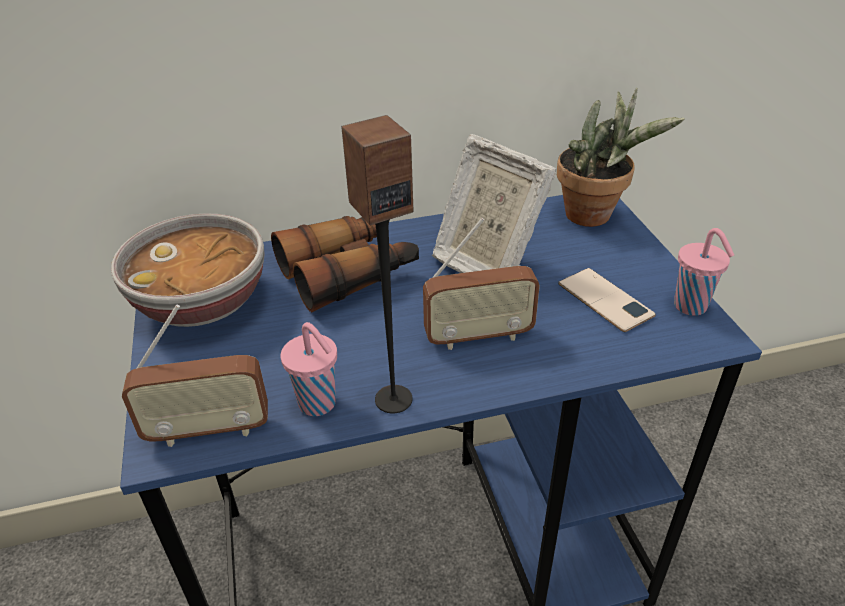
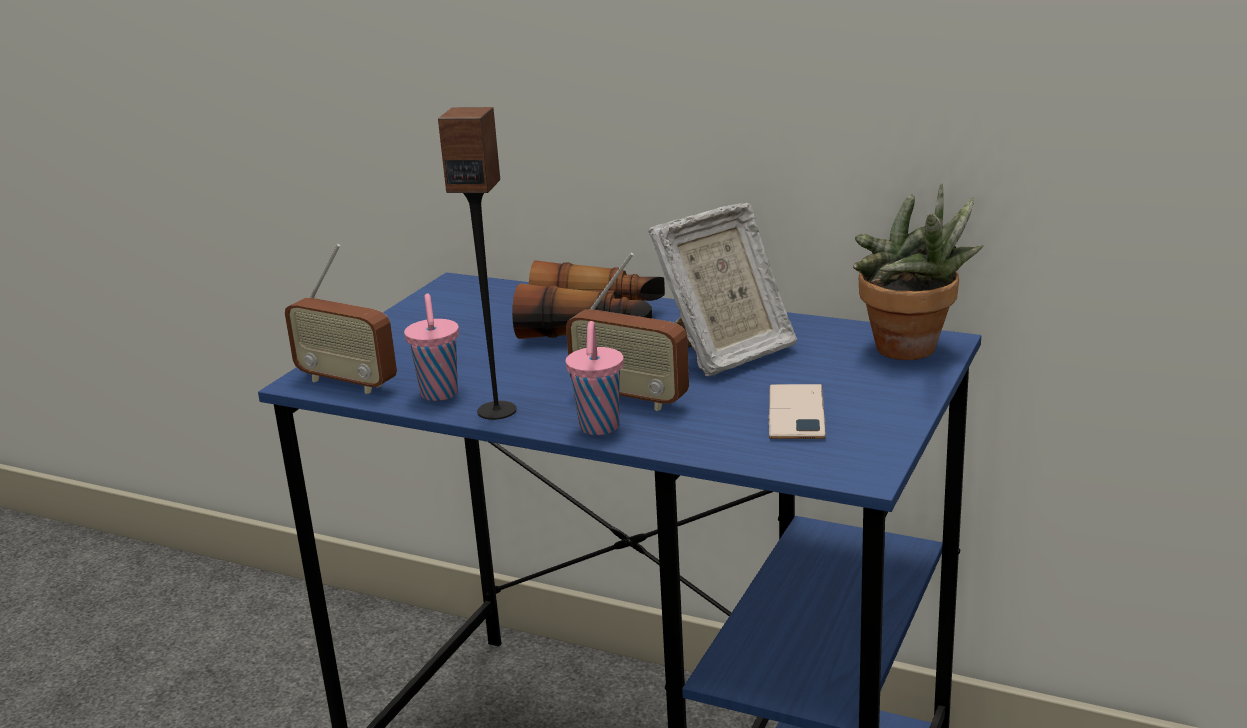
camera: 40 degrees right, 15 degrees down
bowl [111,213,265,327] -> none
picture frame [432,134,557,273] -> picture frame turned 120 degrees counterclockwise [649,203,797,376]
pink cup [674,228,734,316] -> pink cup moved to [565,321,623,435]

